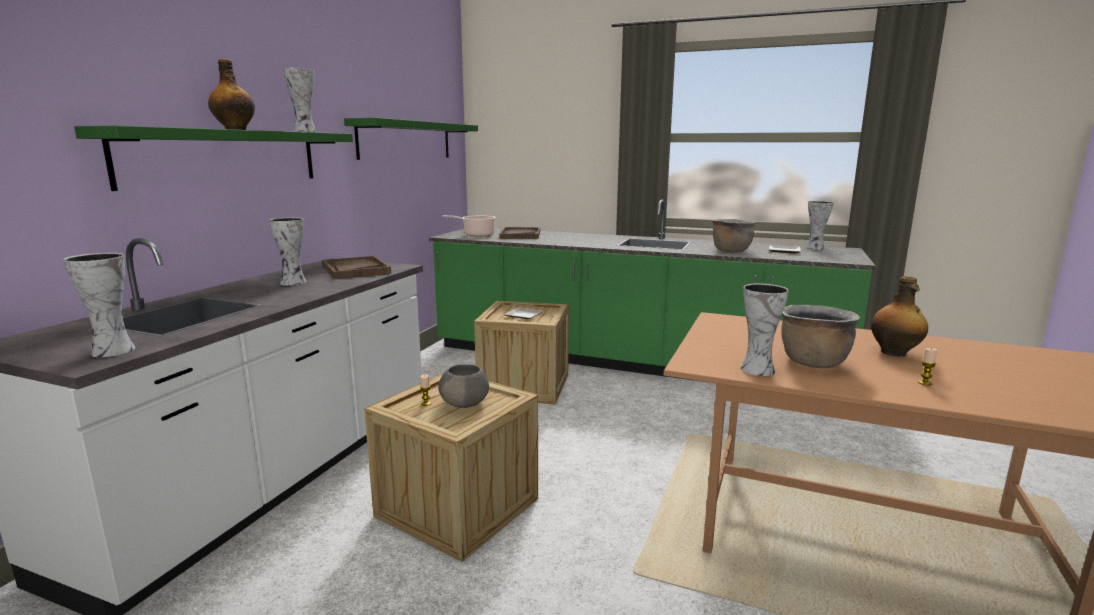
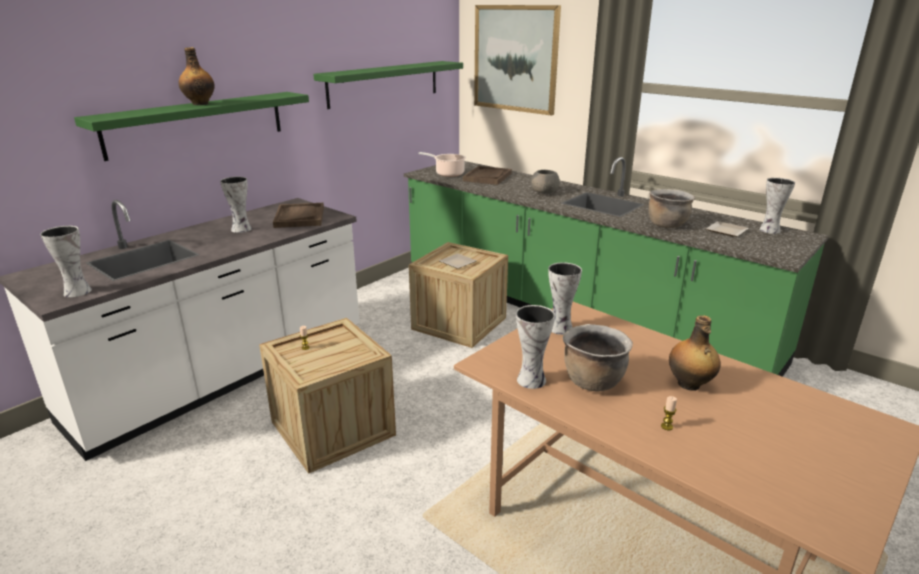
camera: 20 degrees right, 10 degrees up
vase [283,68,317,132] -> vase moved to [548,262,582,335]
grey bowl [439,364,489,408] -> grey bowl moved to [531,170,560,194]
none -> picture [474,5,561,115]

